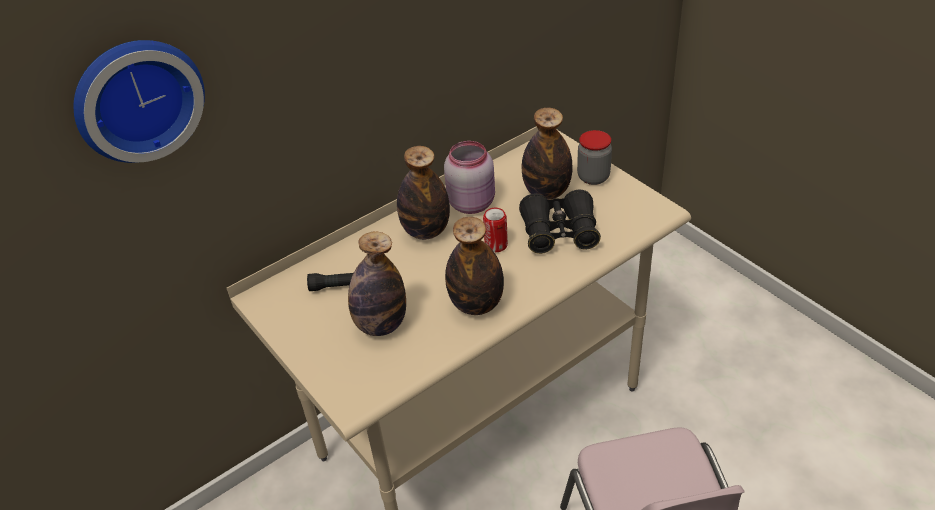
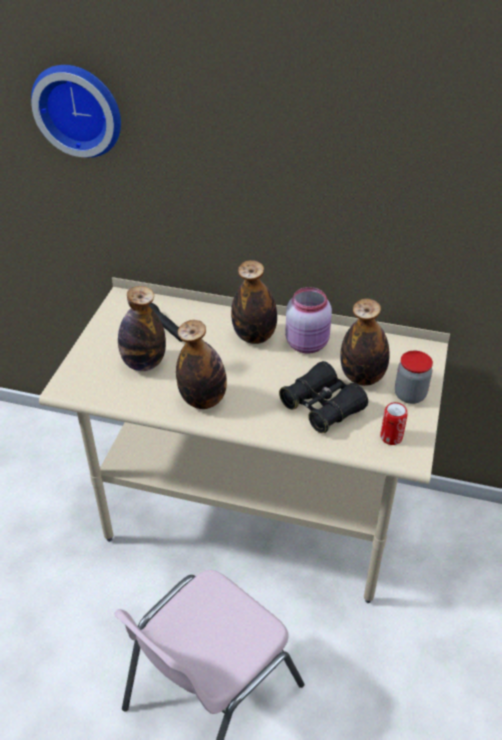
camera: 50 degrees right, 0 degrees up
can [483,208,508,252] -> can moved to [380,402,408,445]

